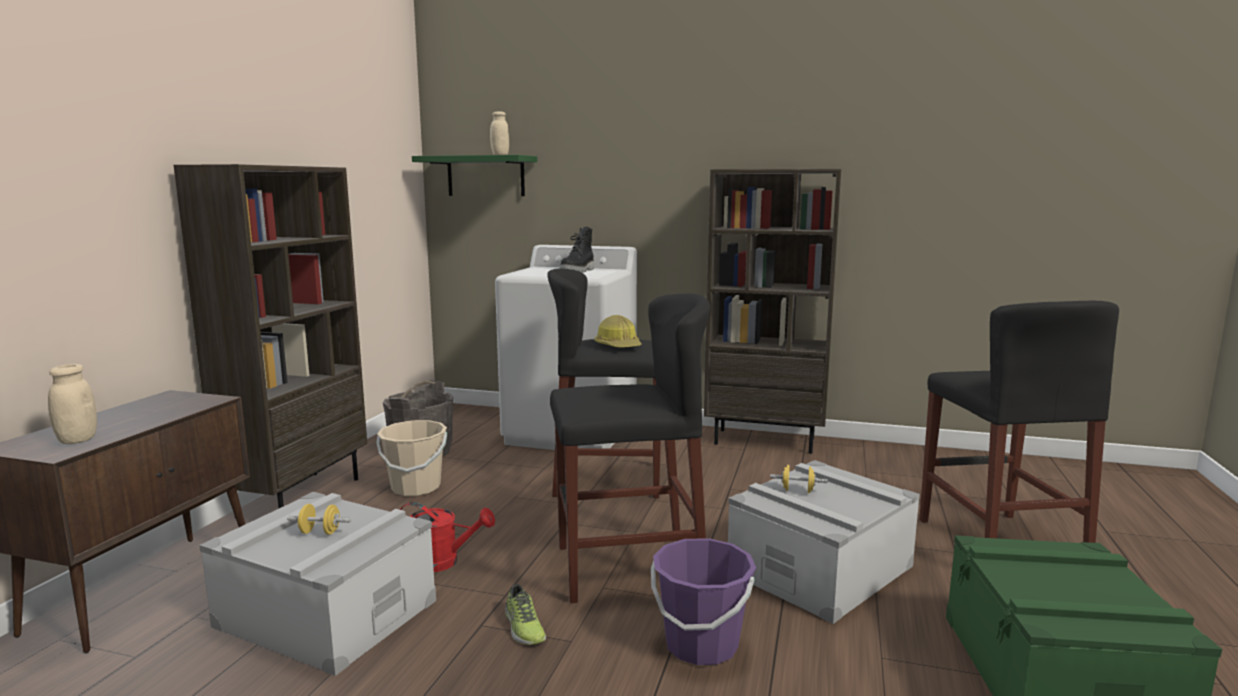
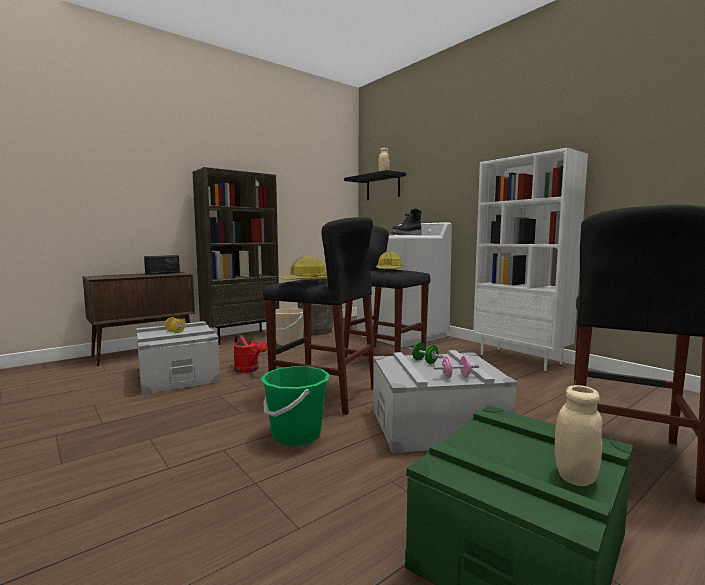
camera: 35 degrees right, 5 degrees down
beige jar [48,364,97,444] -> beige jar moved to [555,385,602,486]
green shelf [412,155,537,196] -> black shelf [344,170,406,200]
shoe [505,584,546,645] -> none
purple bucket [651,538,756,665] -> green bucket [261,366,330,446]
brown bookcase [704,169,841,454] -> white bookcase [473,148,588,371]
yellow dumbbell [770,465,828,493] -> green dumbbell [409,342,443,364]
none -> radio [144,255,180,275]
none -> hard hat [280,256,327,282]
none -> pink dumbbell [434,356,479,378]

